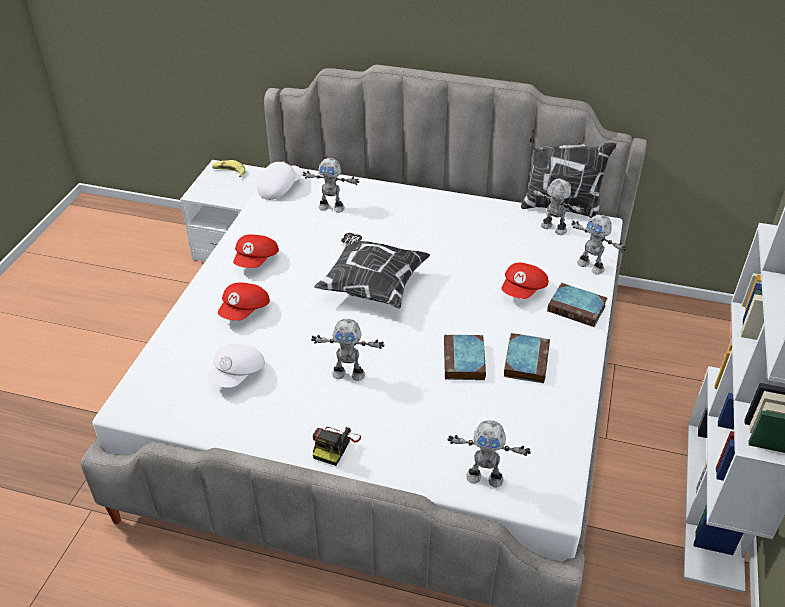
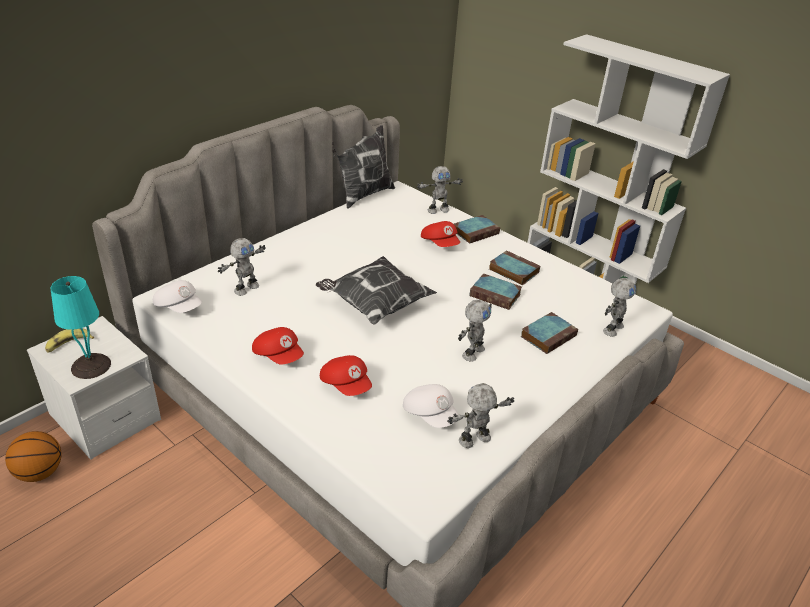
camera: 65 degrees left, 5 degrees down
white cap [257,161,302,200] -> white cap turned 150 degrees clockwise [153,280,202,313]
camera [313,427,361,466] -> none
toy robot [530,178,584,235] -> toy robot moved to [447,383,514,448]
none -> basketball [5,431,62,482]
none -> turquoise table lamp [51,276,111,379]
none -> book [521,312,578,354]

